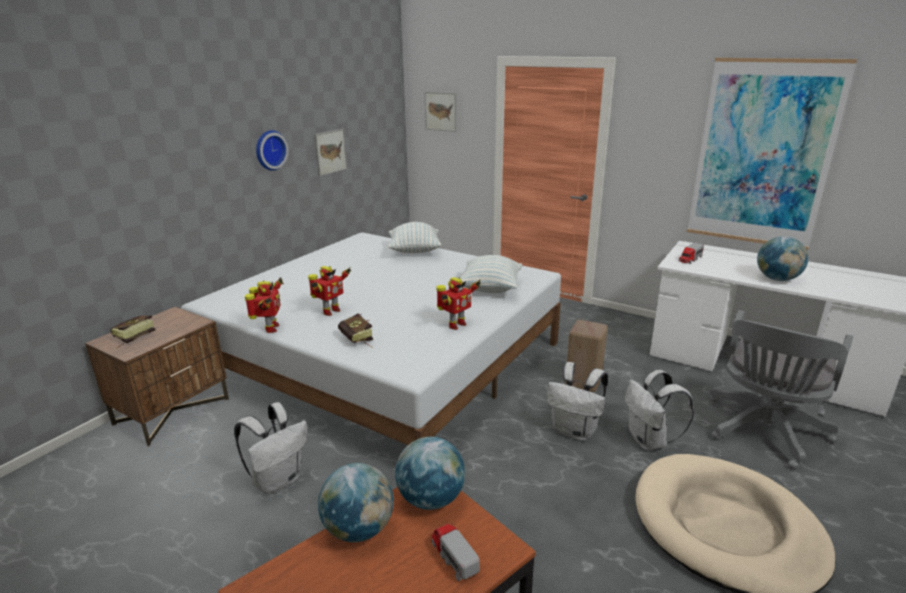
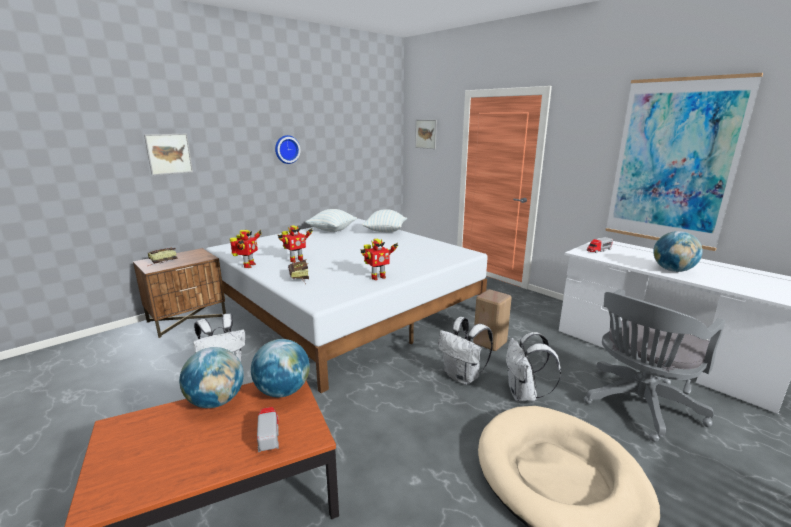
camera: 15 degrees right, 5 degrees down
picture [314,129,348,176] -> picture moved to [144,134,193,175]
pillow [460,255,522,293] -> pillow moved to [305,209,357,232]

